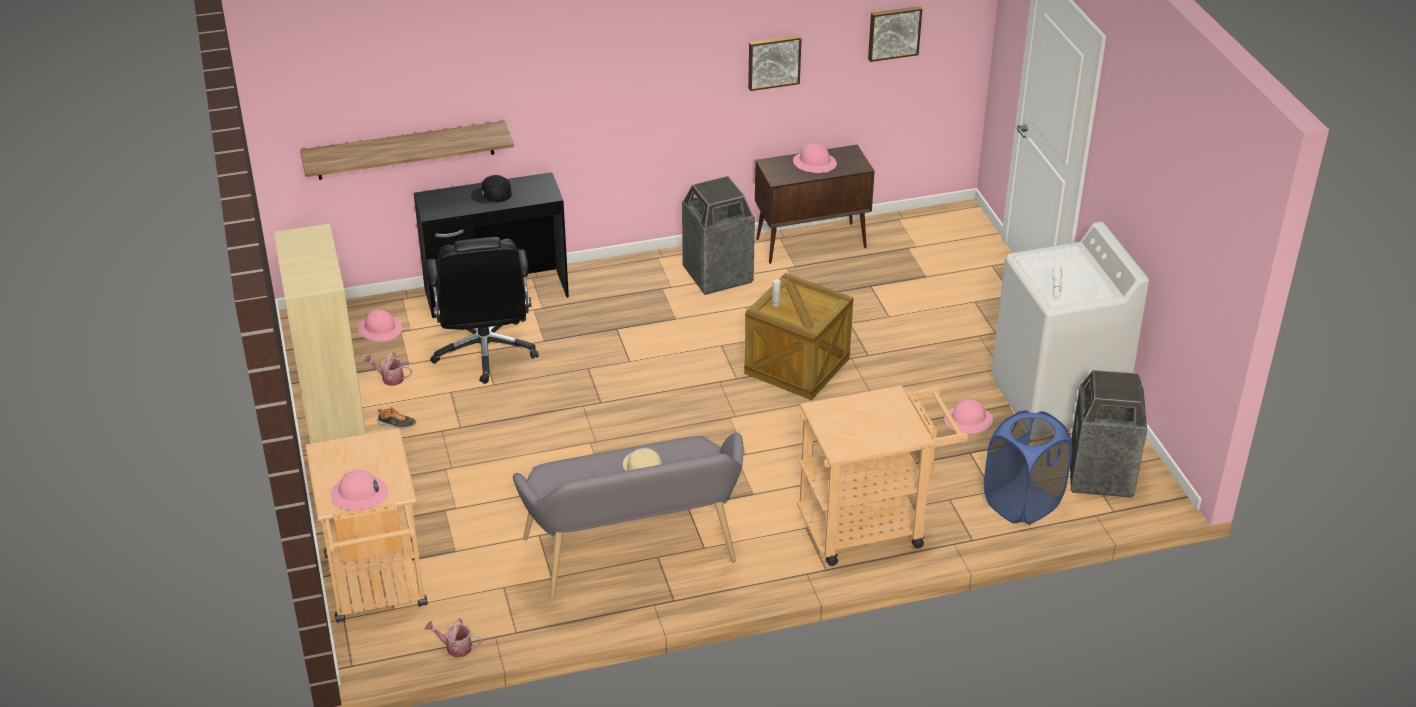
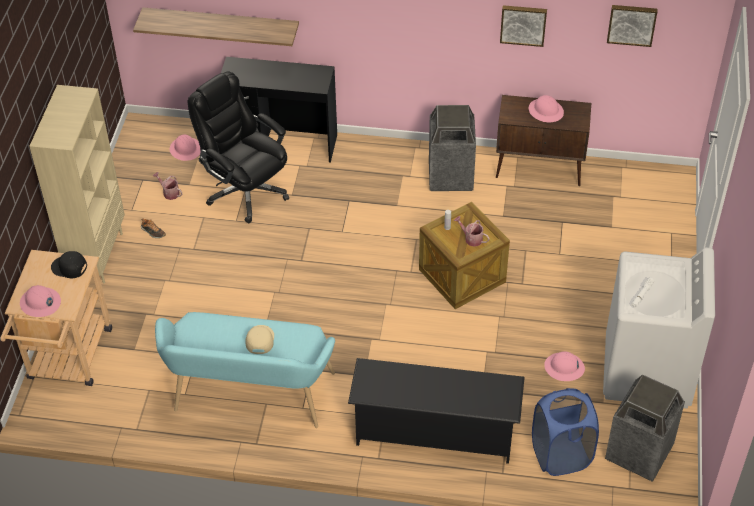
camera: 25 degrees right, 10 degrees up
black office chair [425,237,539,384] -> black office chair turned 120 degrees clockwise [188,71,289,223]
watering can [425,618,482,657] -> watering can moved to [454,216,490,247]
black cap [471,175,512,204] -> black cap moved to [51,251,87,278]
grey bench [513,432,743,599] -> turquoise bench [155,312,335,428]
beige cart [797,386,968,566] -> black shoe rack [348,358,525,464]

